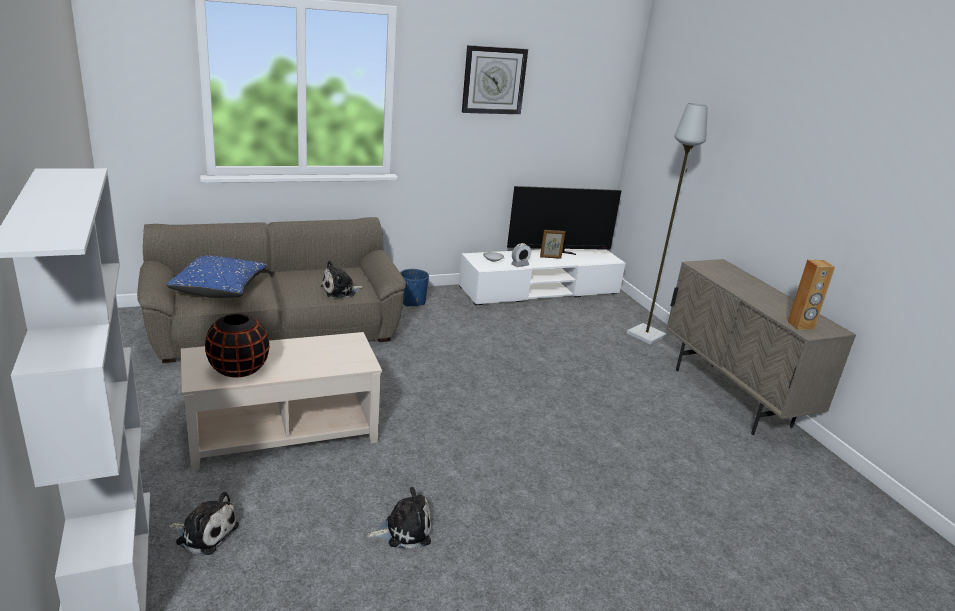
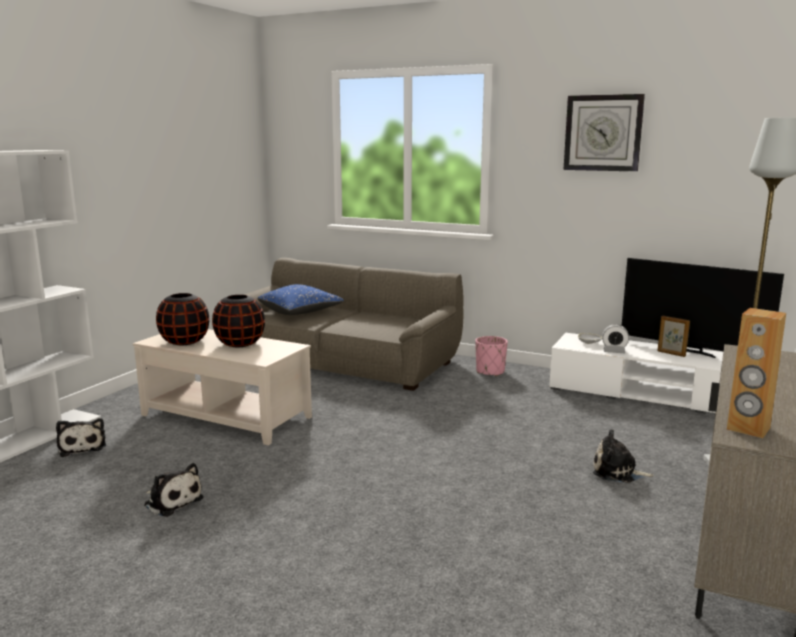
camera: 50 degrees right, 10 degrees down
plush toy [321,260,364,298] -> plush toy moved to [593,429,654,483]
blue planter [400,269,429,307] -> pink planter [475,336,508,376]
none -> black vase [212,295,265,347]

